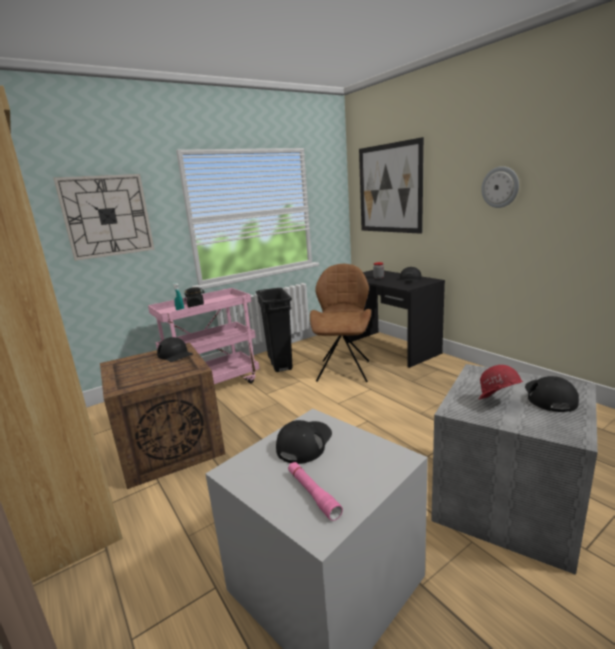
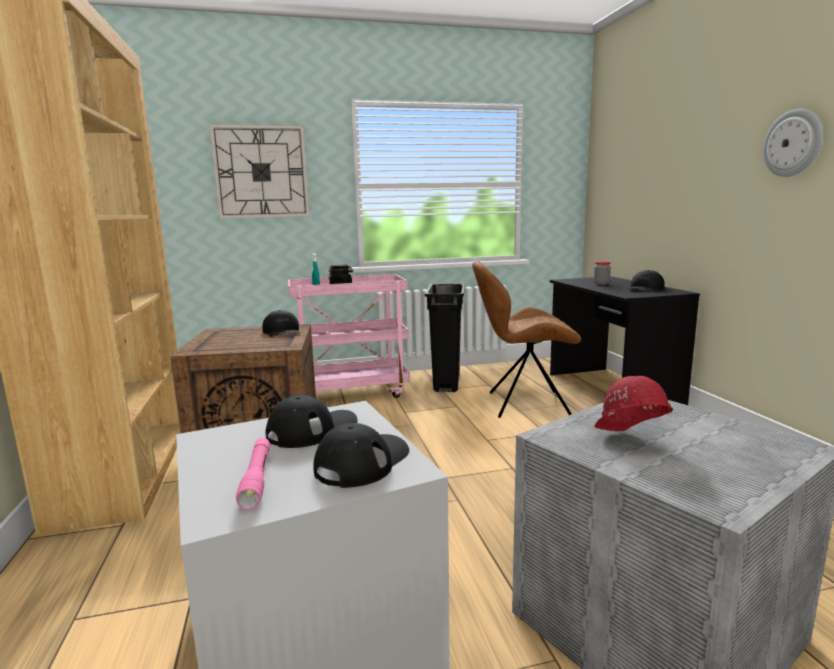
camera: 20 degrees right, 5 degrees down
brown chair [310,264,371,382] -> brown chair turned 120 degrees counterclockwise [472,261,581,418]
picture [359,137,424,234] -> none
black cap [525,376,579,412] -> black cap moved to [313,423,409,488]

